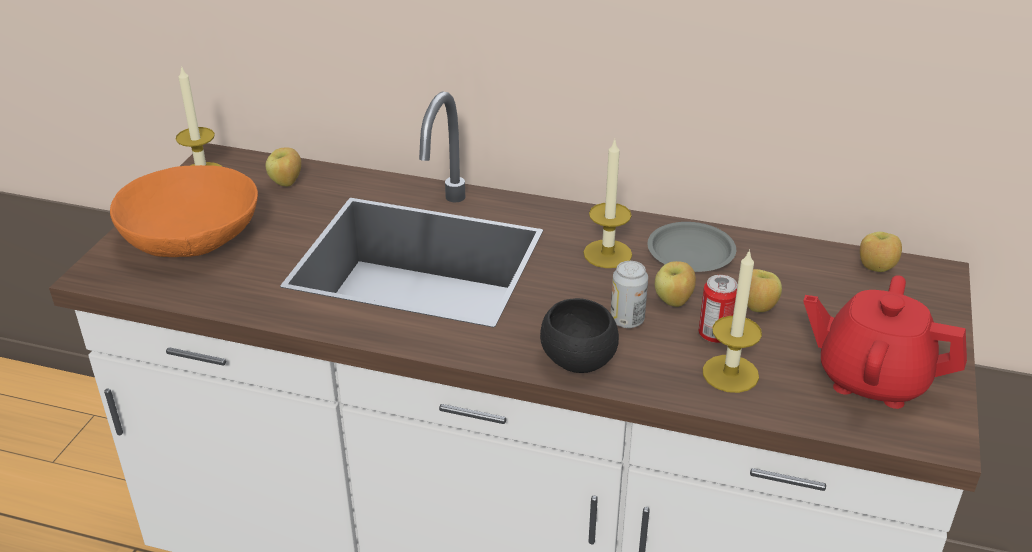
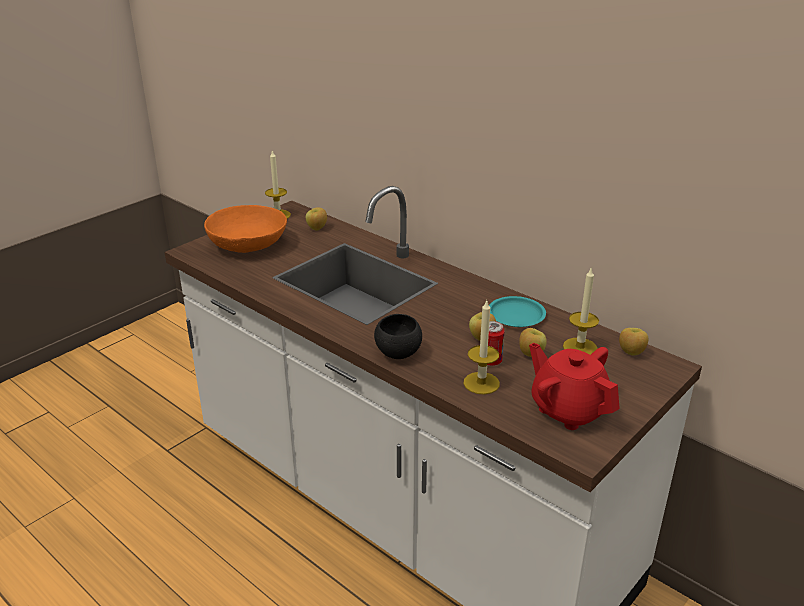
camera: 25 degrees right, 5 degrees down
candle [583,139,632,268] -> candle moved to [563,268,599,355]
can [610,261,648,328] -> none
grey plate [648,222,736,272] -> turquoise plate [489,296,546,327]

